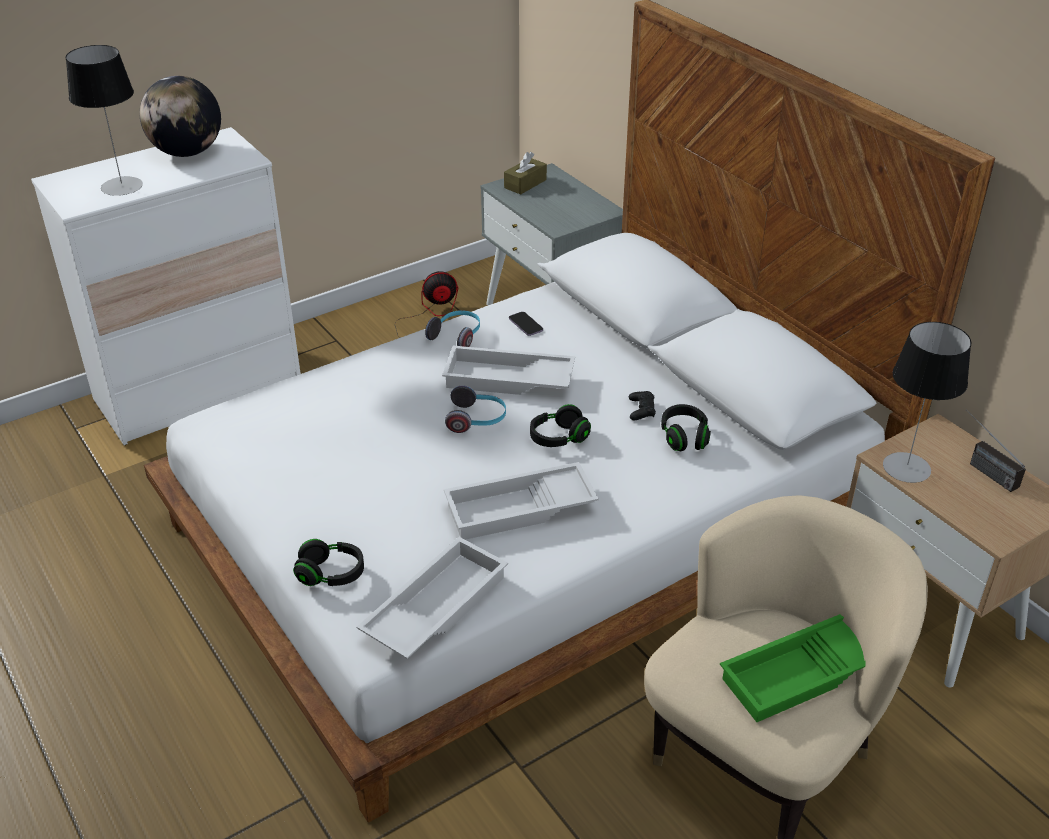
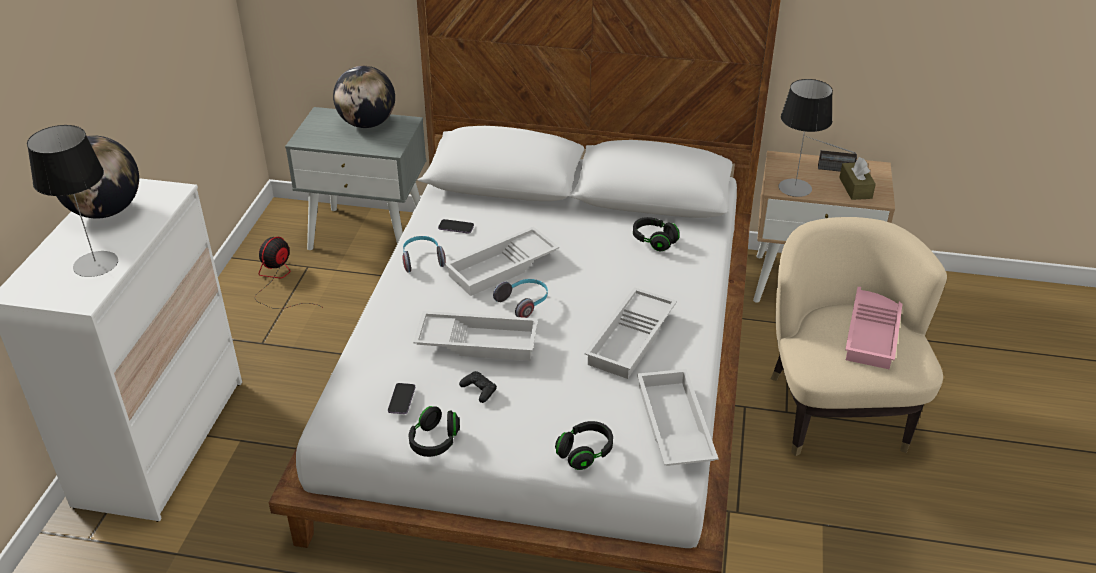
camera: 45 degrees left, 0 degrees up
brown tissue box [504,152,547,195] -> brown tissue box moved to [839,157,876,200]
black headphones [530,404,591,447] -> black headphones moved to [409,406,460,457]
black game controller [629,391,656,420] -> black game controller moved to [459,371,497,403]
green tray [720,614,866,722] -> pink tray [845,287,902,369]
none -> globe [333,66,395,128]
none -> phone [388,383,415,414]
none -> white tray [414,311,538,361]

